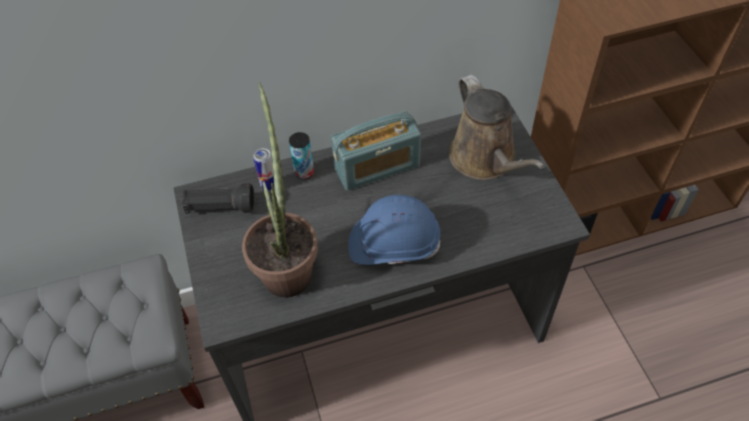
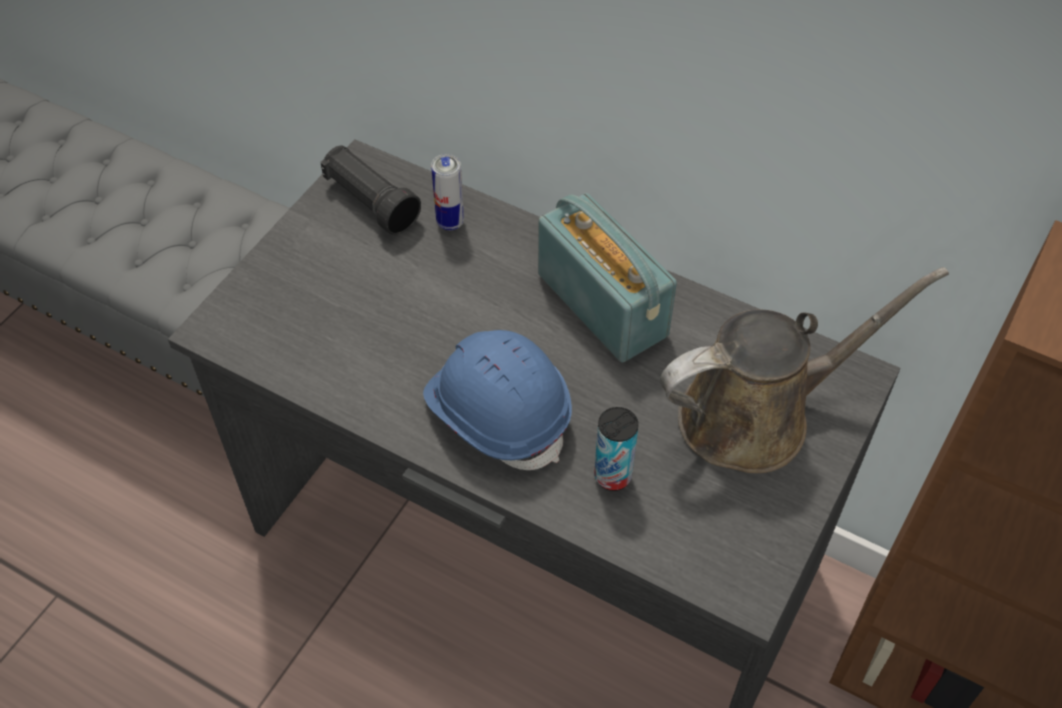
camera: 45 degrees right, 0 degrees up
potted plant [242,82,318,298] -> none
can [289,132,314,180] -> can moved to [594,407,639,491]
radio [331,111,421,191] -> radio turned 150 degrees counterclockwise [538,193,677,362]
brown watering can [449,75,545,180] -> brown watering can turned 135 degrees counterclockwise [660,267,949,473]

